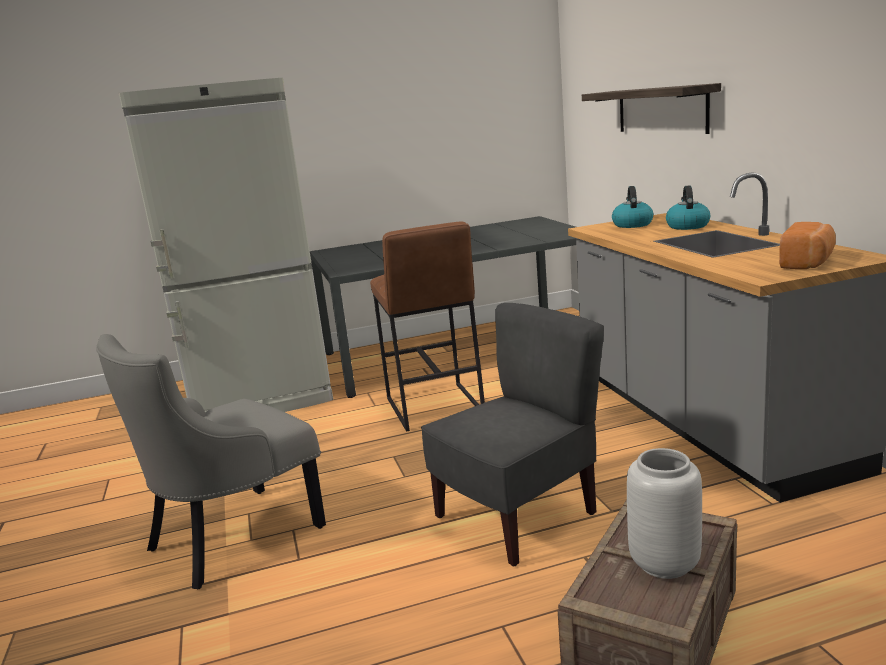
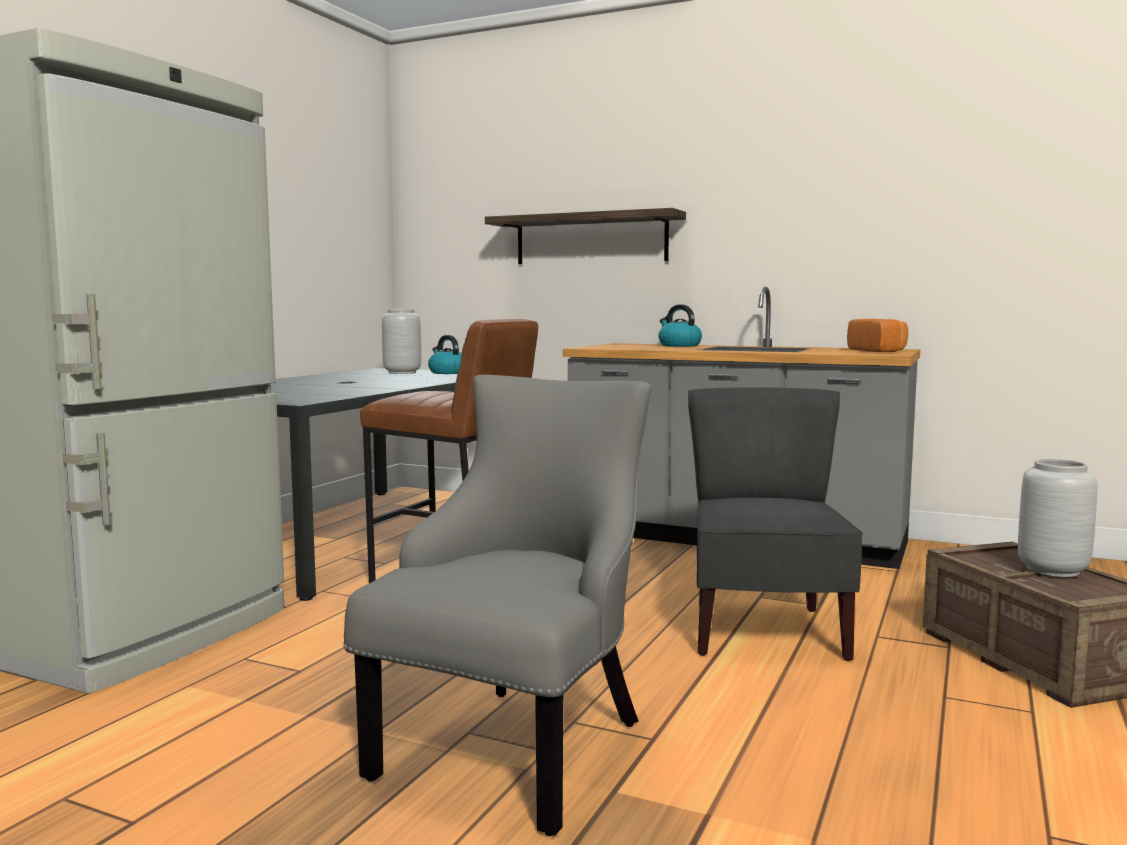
camera: 50 degrees left, 10 degrees down
grey chair [96,334,326,589] -> grey chair turned 150 degrees counterclockwise [343,375,651,836]
kettle [612,186,653,228] -> kettle moved to [428,335,461,374]
none -> grey vase [382,309,421,374]

